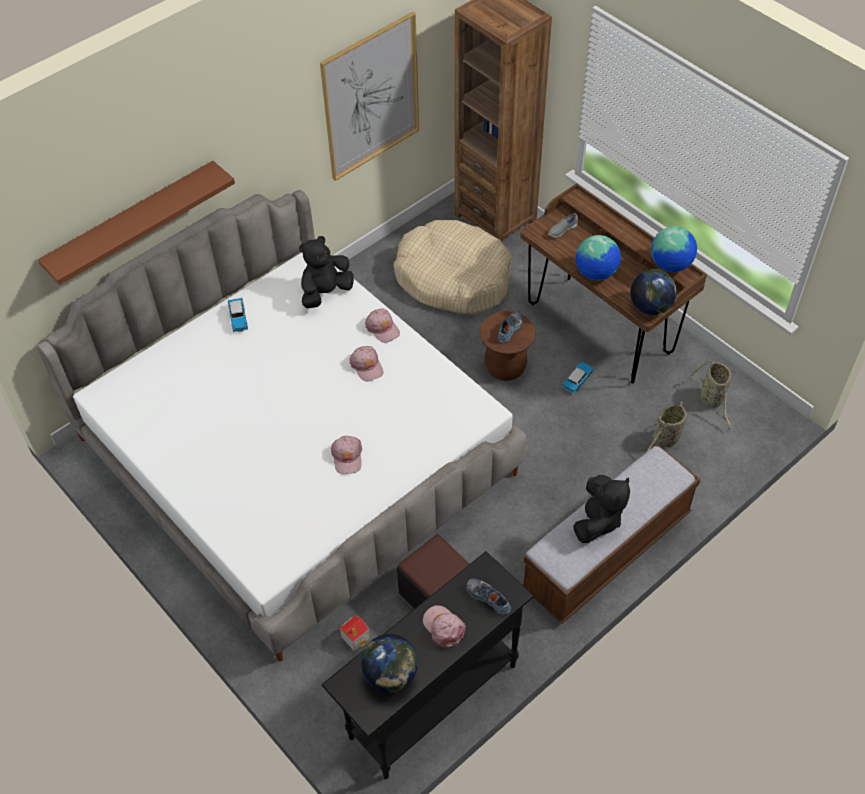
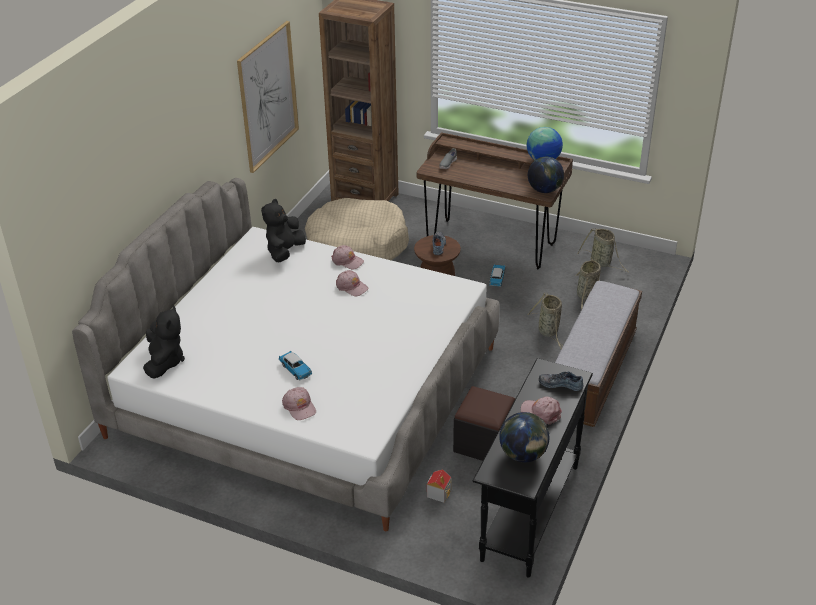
camera: 25 degrees left, 15 degrees down
brown shelf [38,161,235,285] -> none
toy car [228,297,248,332] -> toy car moved to [279,351,312,380]
pink cap [331,436,362,474] -> pink cap moved to [282,387,316,420]
black plush toy [573,475,630,543] -> black plush toy moved to [143,306,185,379]
globe [576,235,621,280] -> none
none -> basket [527,293,563,349]

